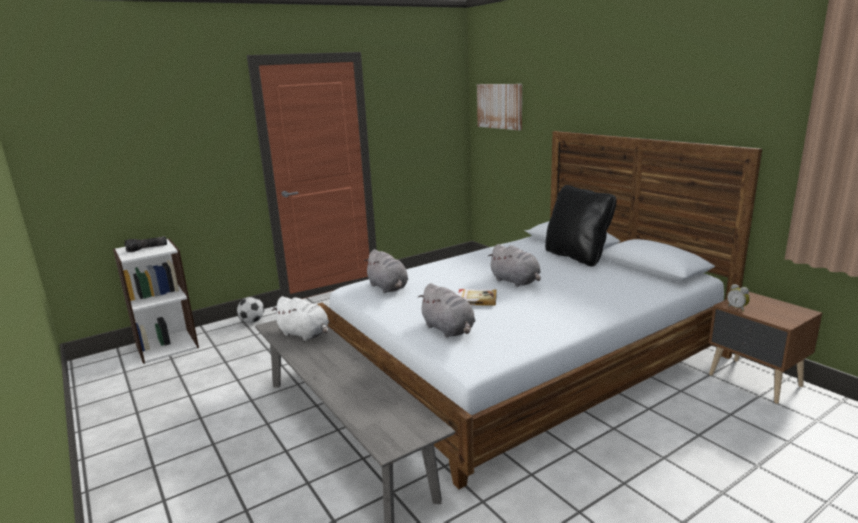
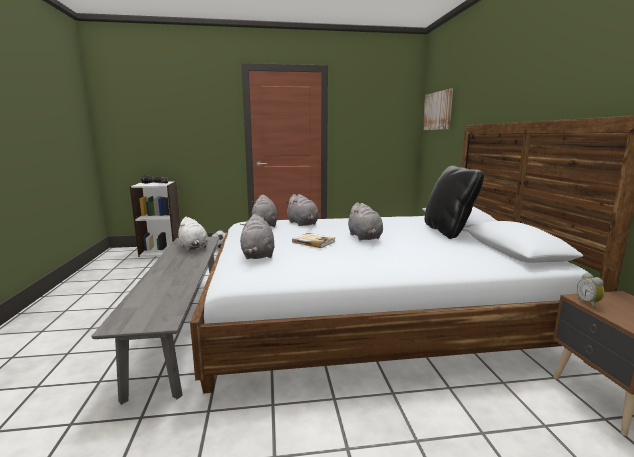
camera: 25 degrees right, 5 degrees down
none -> grey plush toy [286,194,319,226]

